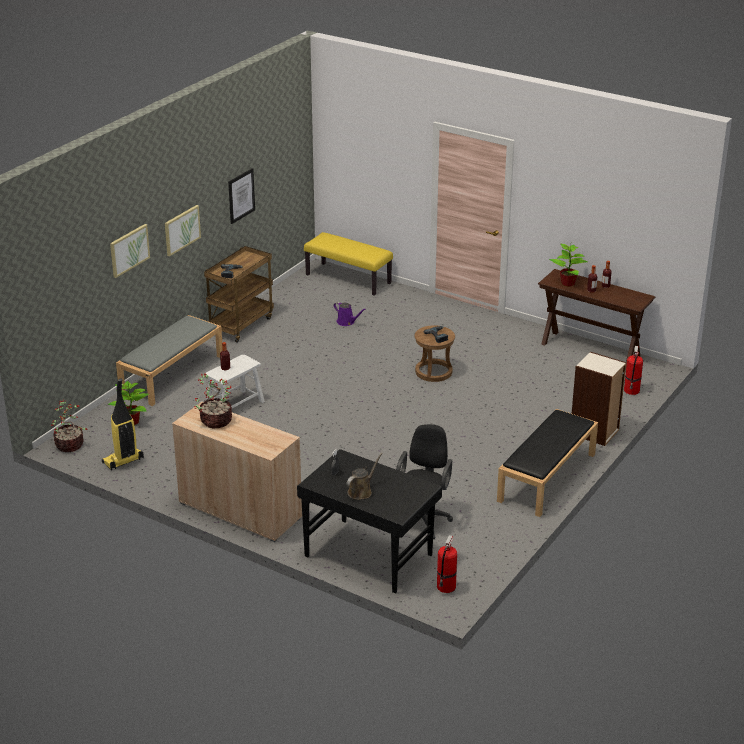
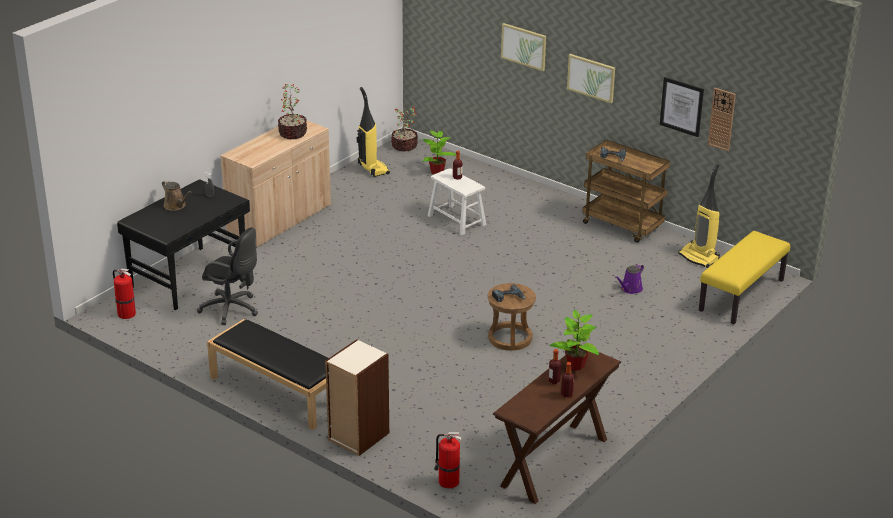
camera: 95 degrees right, 0 degrees up
grey bench [116,315,223,406] -> none
none -> vacuum cleaner [678,164,720,268]
none -> wall clock [708,88,736,151]

